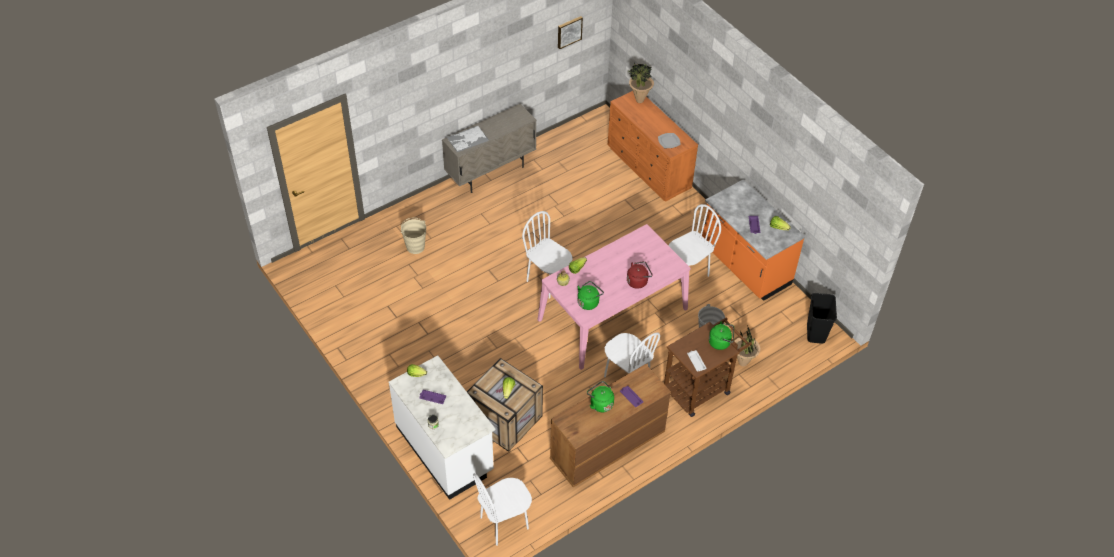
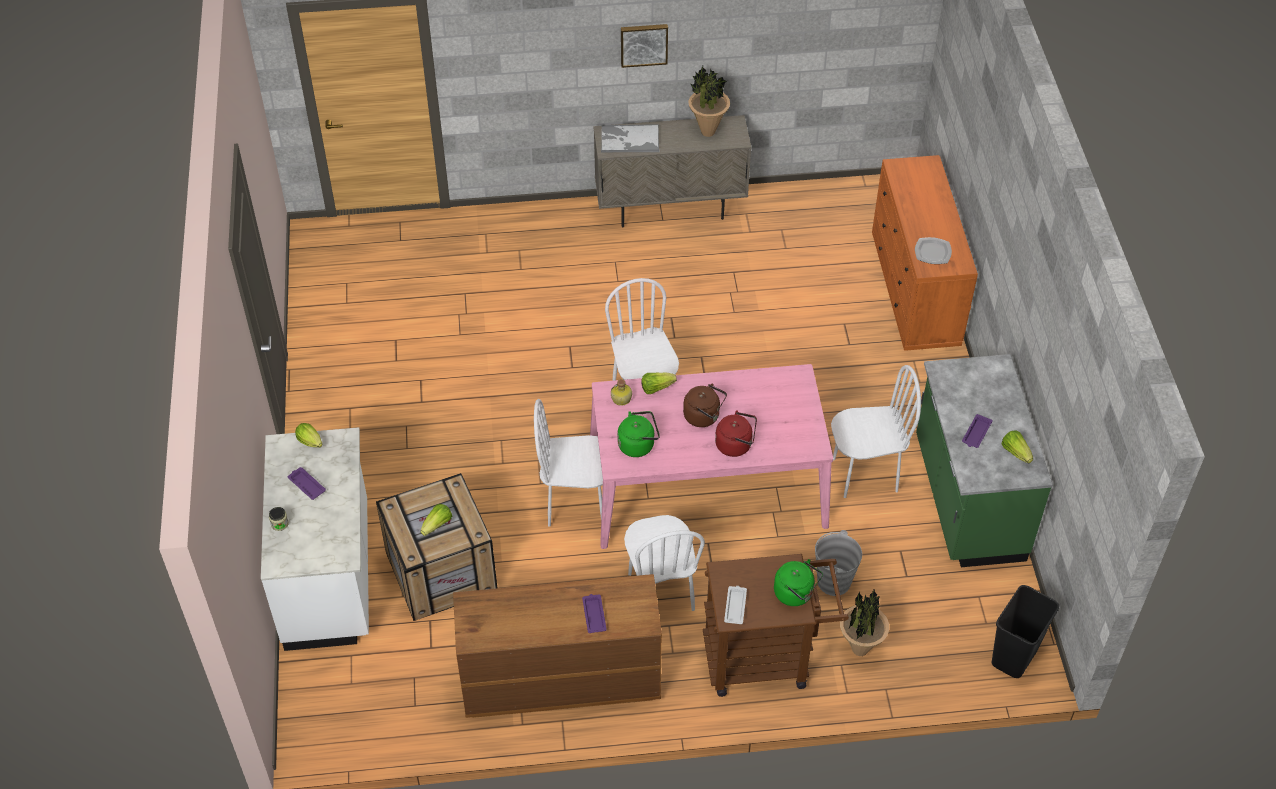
camera: 30 degrees right, 0 degrees up
beige bucket [401,218,426,254] -> none
white chair [473,473,532,546] -> white chair moved to [534,399,603,527]
picture [558,16,583,49] -> picture moved to [621,24,668,68]
green kettle [587,381,614,412] -> none
potted plant [629,63,654,103] -> potted plant moved to [688,66,730,137]
orange counter [702,180,805,301] -> green counter [916,354,1052,567]
none -> brown kettle [683,384,727,427]

